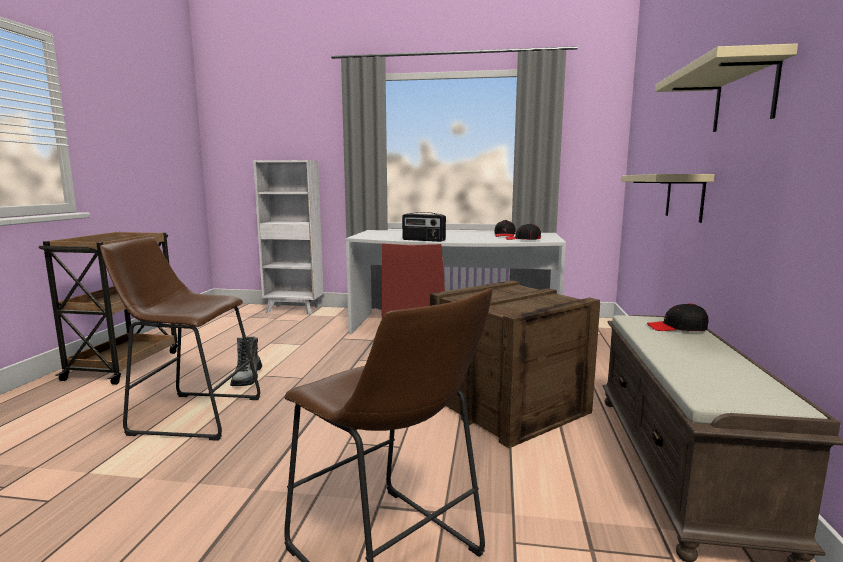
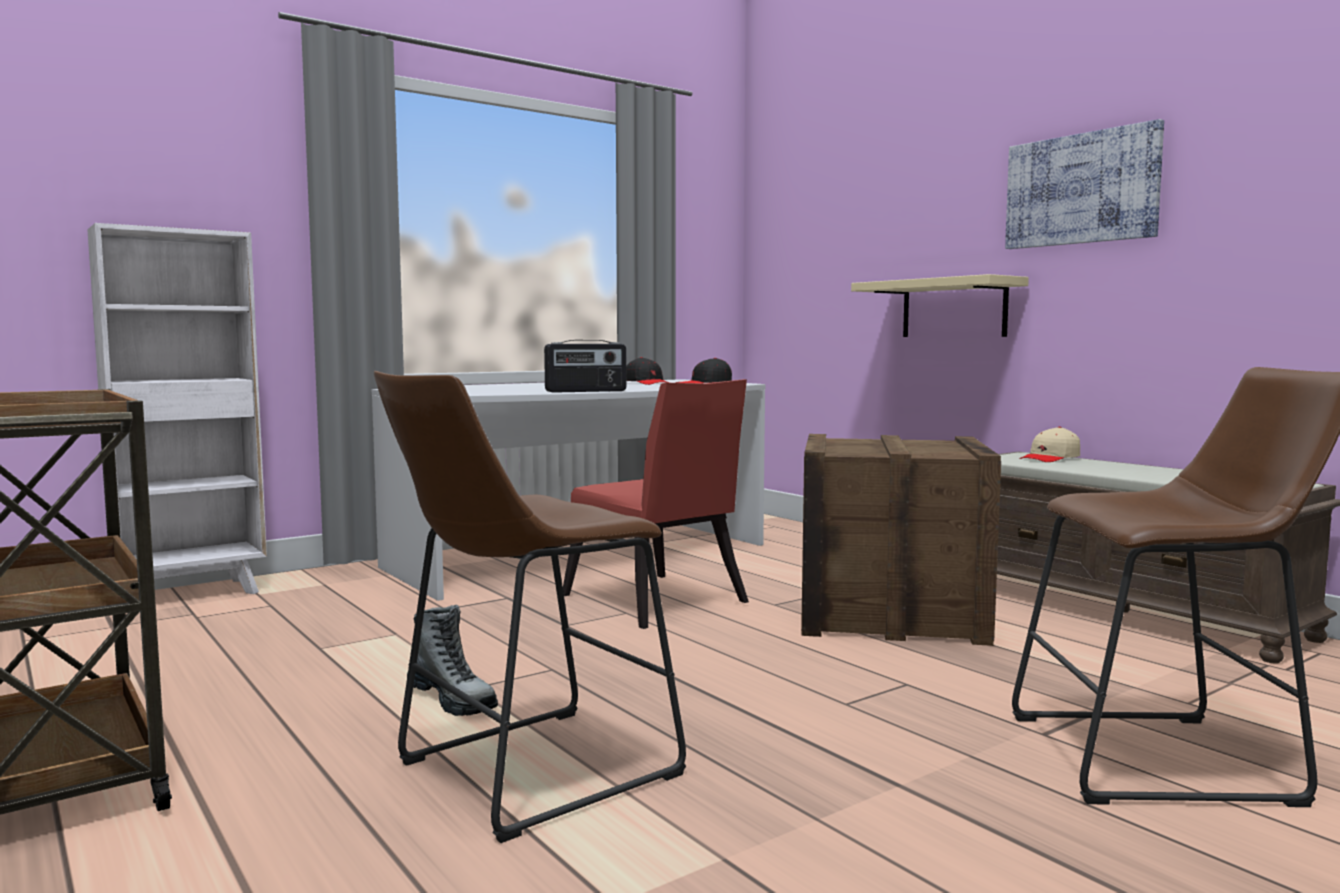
camera: 45 degrees left, 5 degrees down
black cap [647,303,708,331] -> beige cap [1019,427,1080,462]
beige shelf [655,43,798,132] -> picture [1005,119,1164,249]

